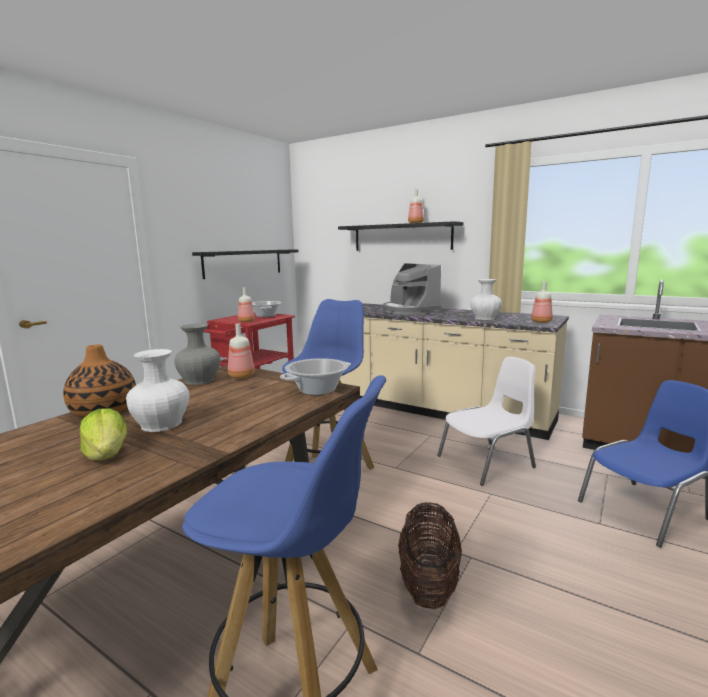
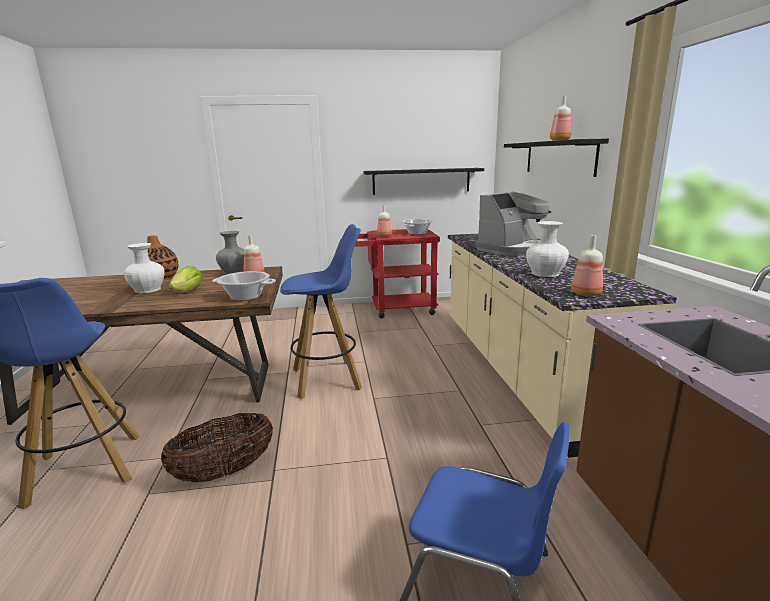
camera: 50 degrees right, 5 degrees up
lettuce [80,408,127,461] -> lettuce moved to [168,266,202,292]
coffee machine [383,263,441,315] -> coffee machine turned 150 degrees counterclockwise [475,192,551,256]
white chair [437,357,536,486] -> none

